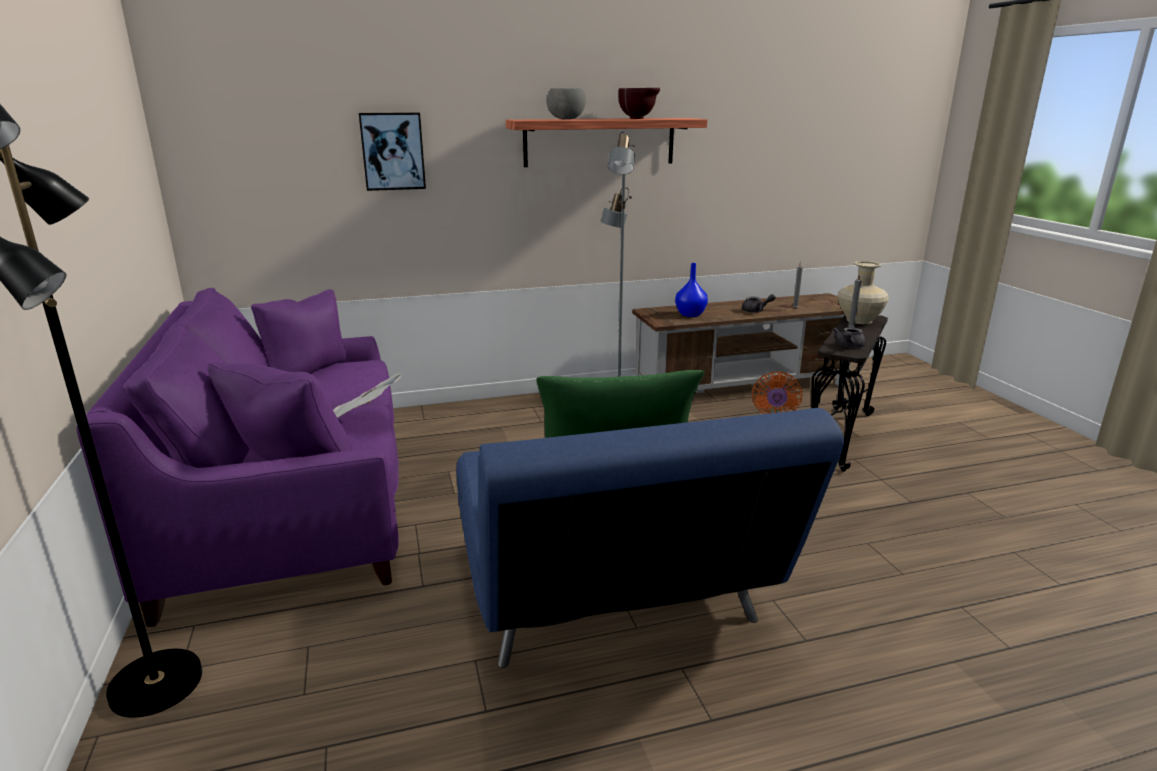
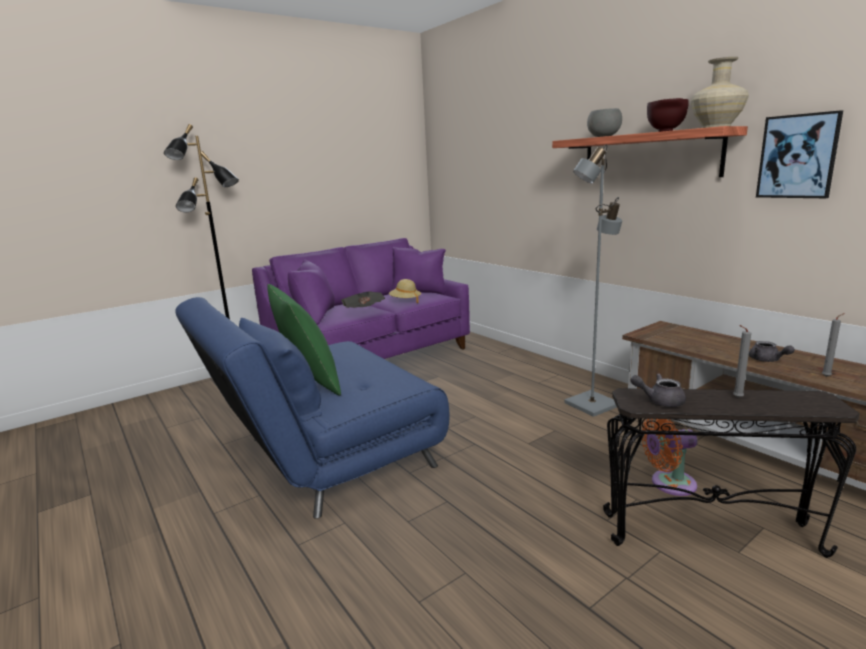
camera: 70 degrees right, 5 degrees down
picture [359,112,426,191] -> picture moved to [756,110,843,198]
blue vase [675,263,708,317] -> none
beige vase [838,261,889,324] -> beige vase moved to [691,57,749,128]
none -> beige hat [389,279,421,303]

